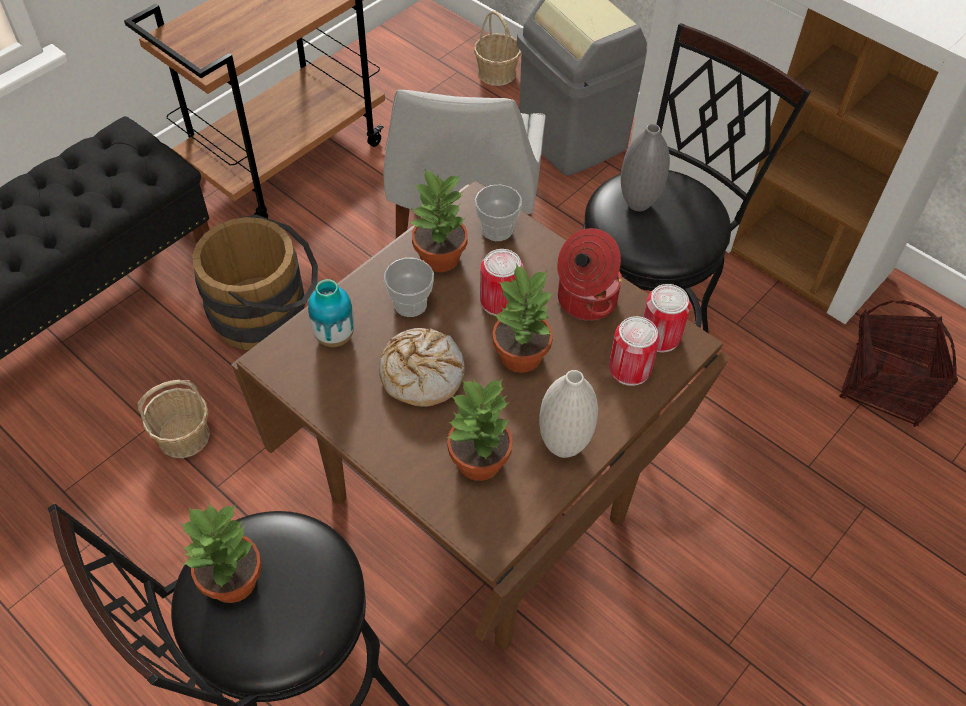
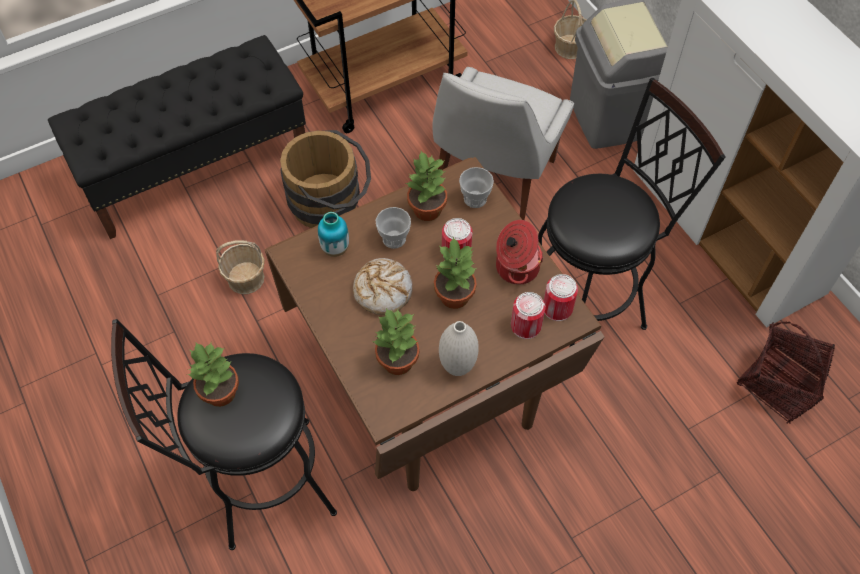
camera: 20 degrees right, 5 degrees up
grey vase [621,124,670,211] -> none

